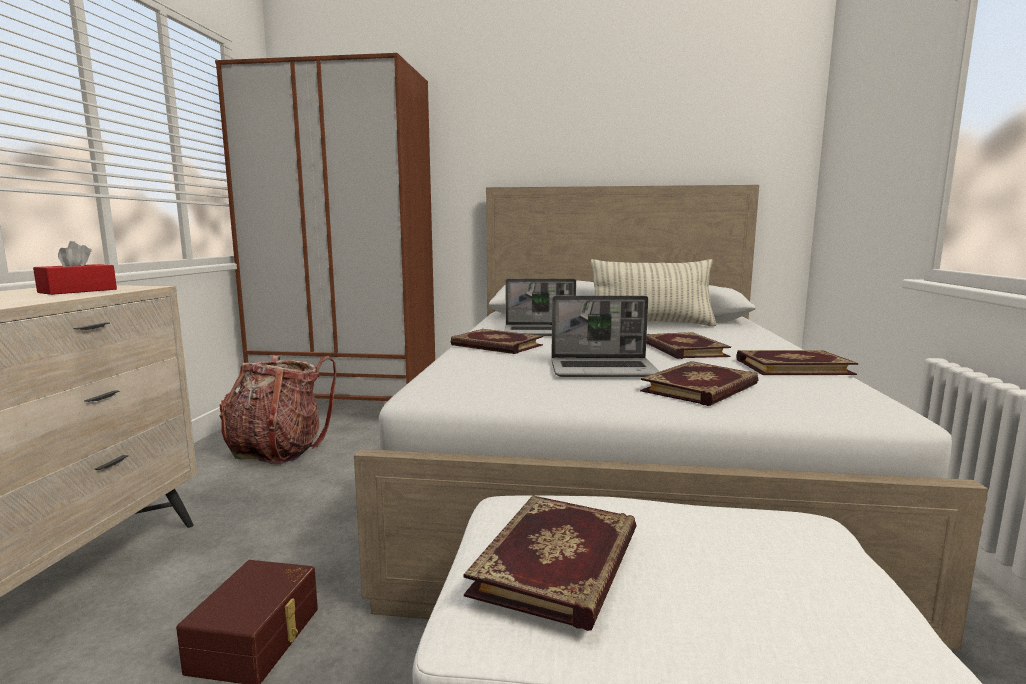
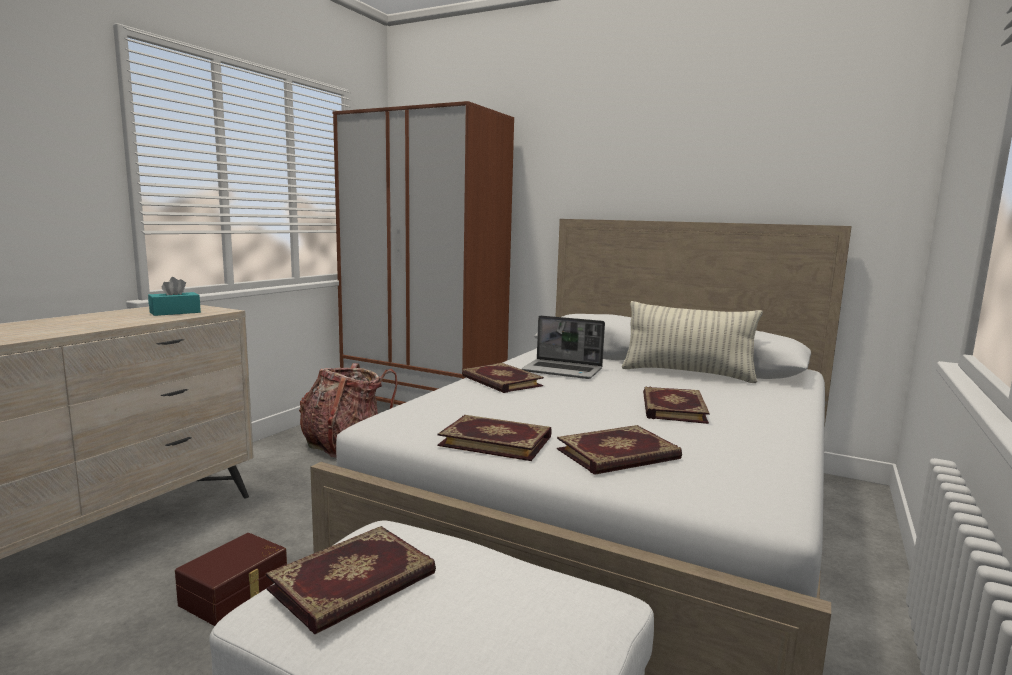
camera: 20 degrees right, 0 degrees up
red tissue box [33,241,117,295] -> turquoise tissue box [148,277,201,316]
laptop [551,296,660,377] -> none
book [736,350,858,375] -> book moved to [438,415,552,461]

